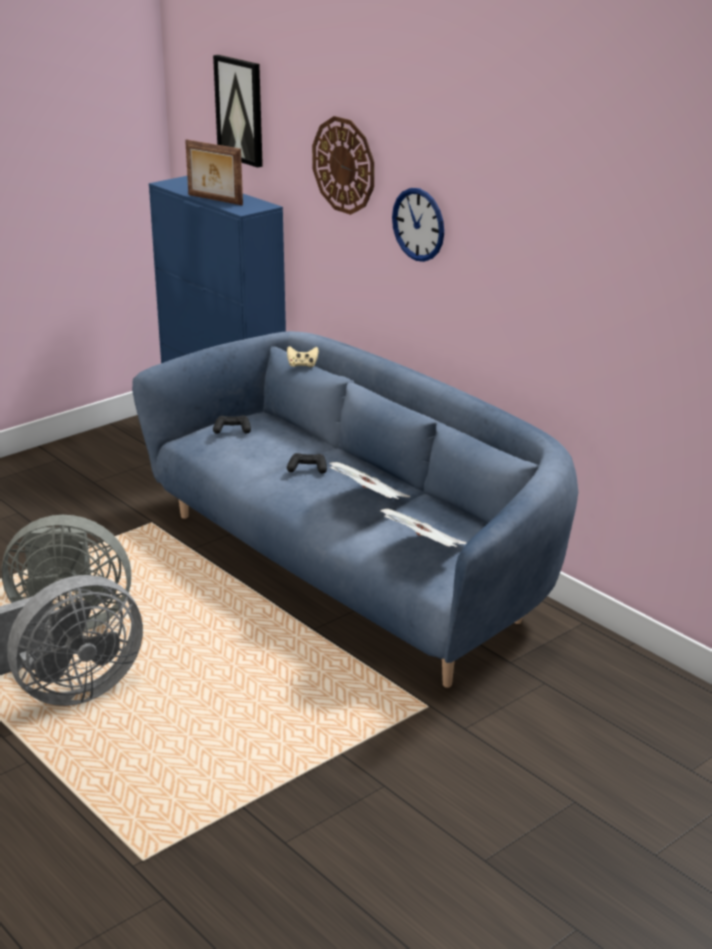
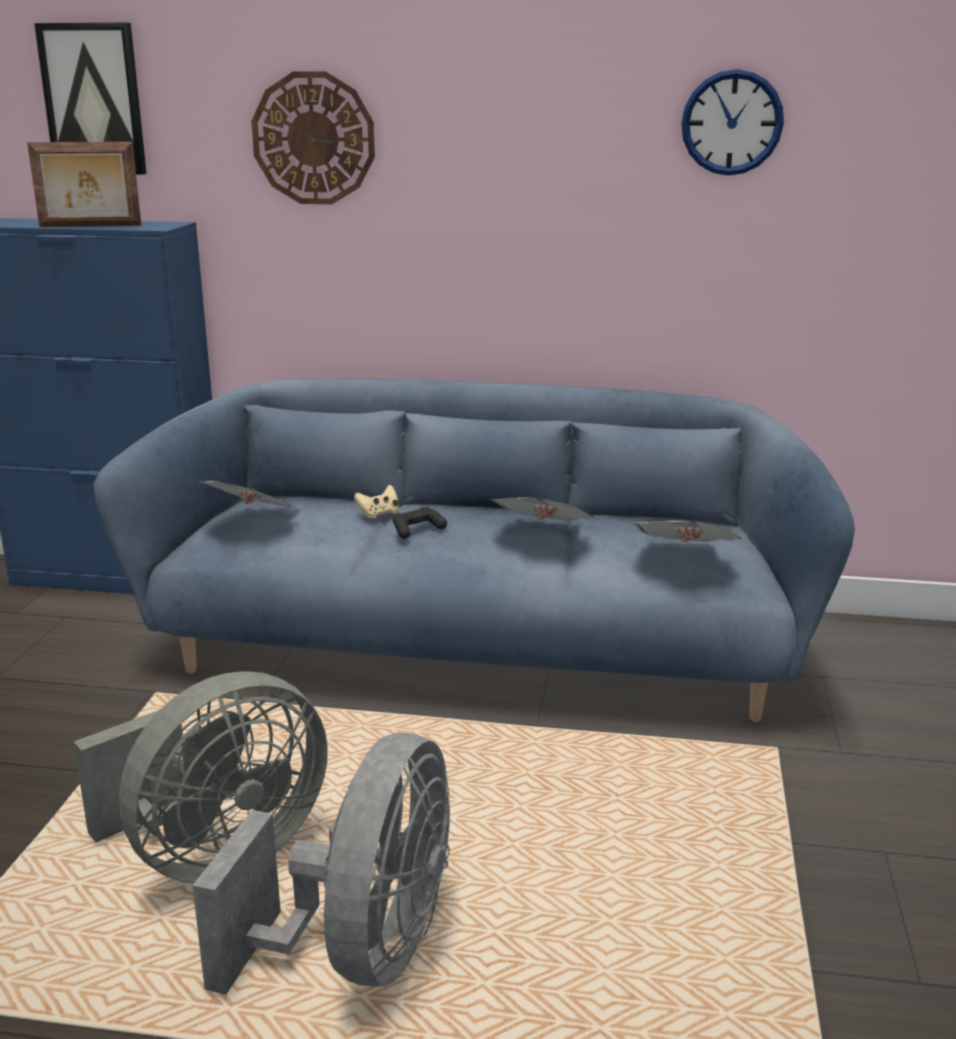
camera: 40 degrees left, 5 degrees down
black game controller [213,415,251,434] -> newspaper [200,481,296,508]
beige game controller [287,346,319,367] -> beige game controller moved to [354,485,399,519]
wall clock [392,188,444,262] -> wall clock moved to [681,69,784,176]

